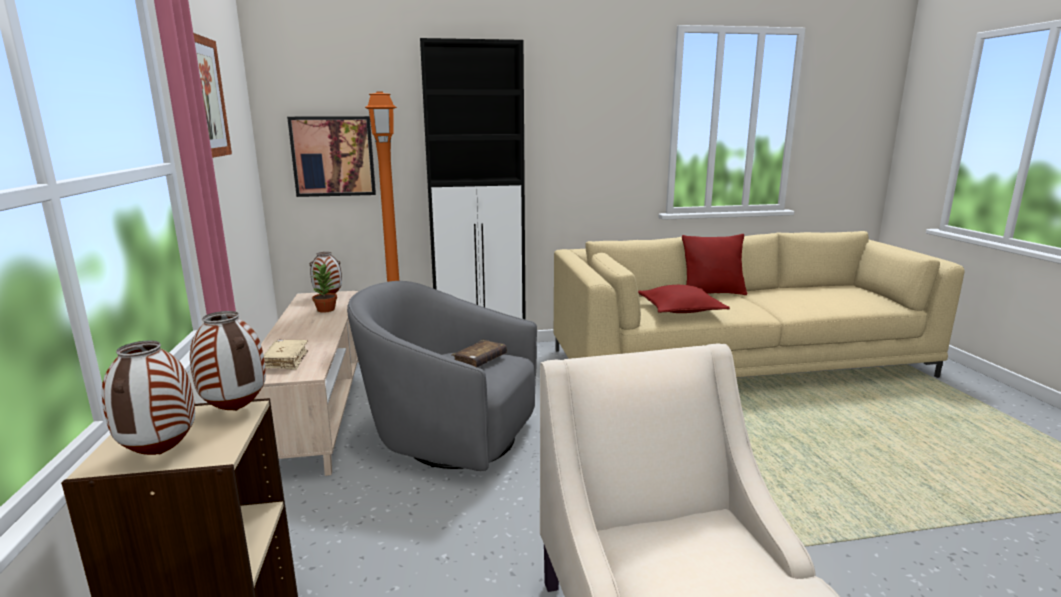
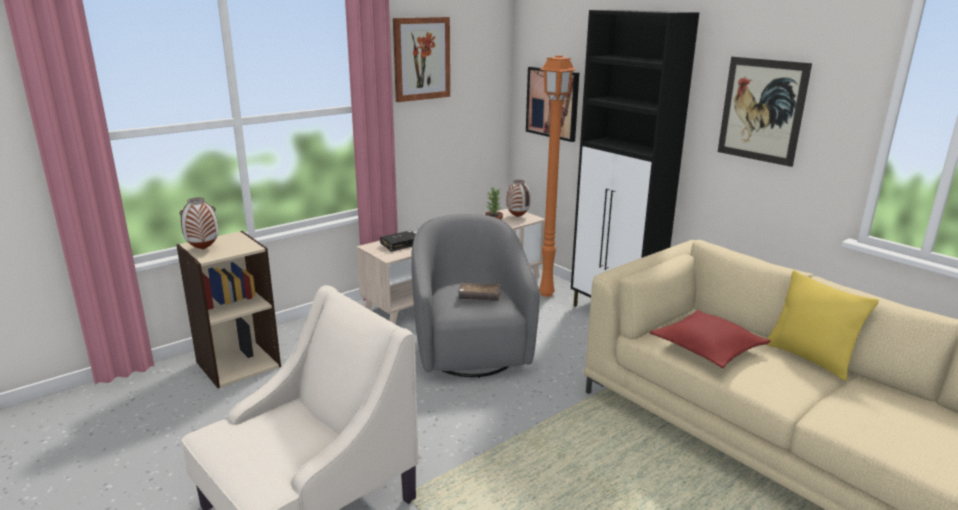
camera: 60 degrees right, 5 degrees up
vase [190,311,266,411] -> none
beige book [264,339,308,370] -> black book [380,231,416,252]
red pillow [682,234,747,295] -> yellow pillow [765,270,879,381]
none -> picture [718,57,812,167]

